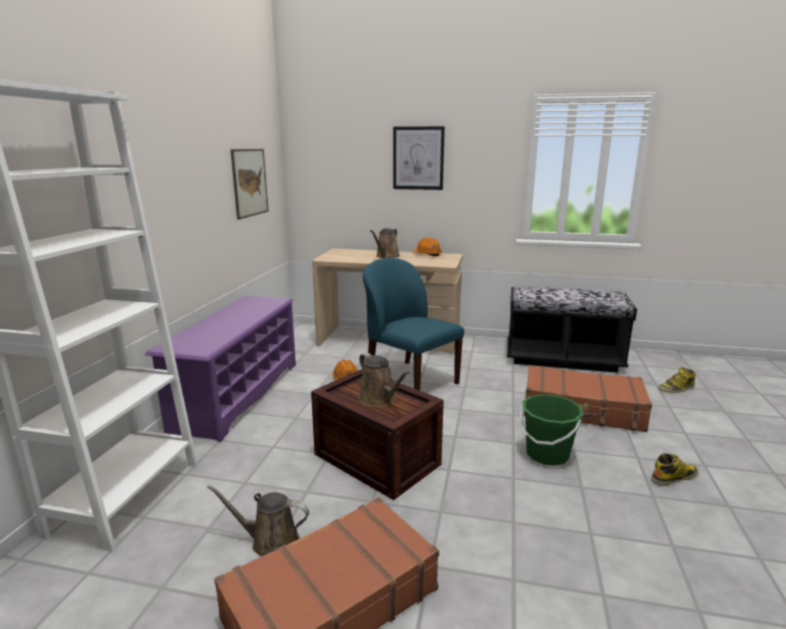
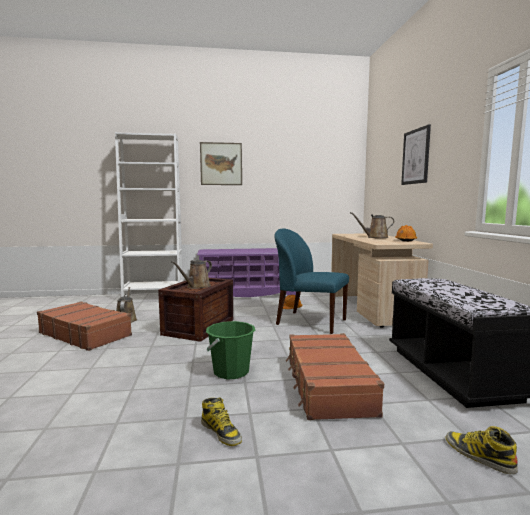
camera: 70 degrees right, 10 degrees down
picture [231,149,268,220] -> picture moved to [200,142,242,185]
blue chair [363,258,464,391] -> blue chair turned 90 degrees counterclockwise [274,228,349,334]

